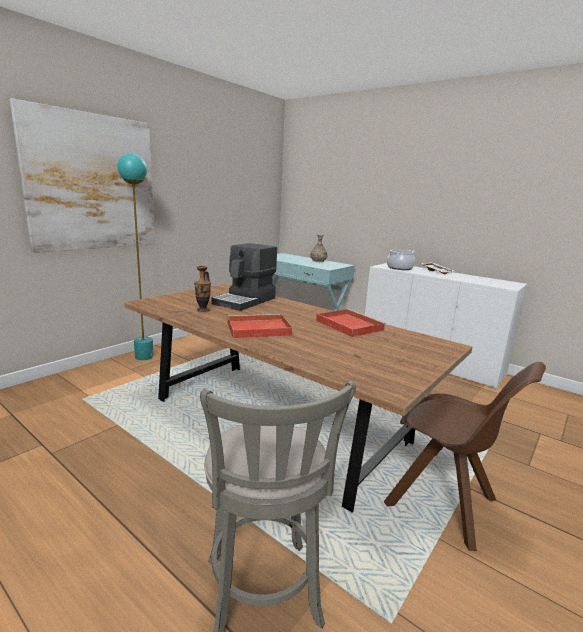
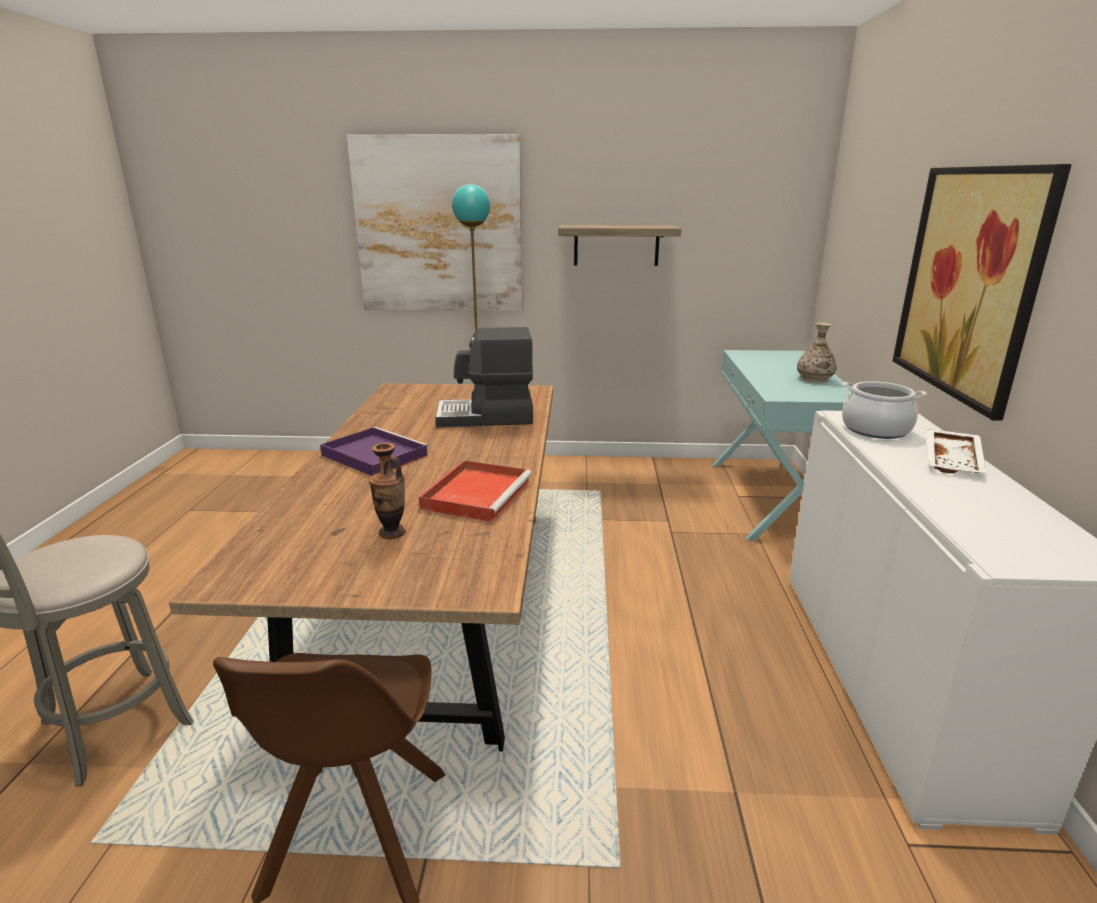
camera: 55 degrees right, 5 degrees up
vase [194,266,211,312] -> vase moved to [369,443,406,539]
red tray [227,314,293,339] -> purple tray [320,427,429,476]
none -> shelf [558,225,681,266]
none -> picture [893,164,1072,421]

